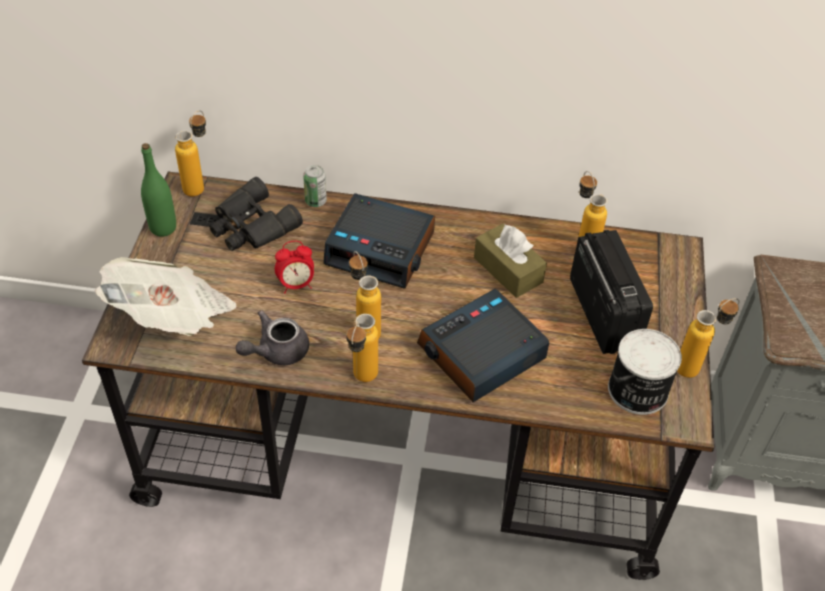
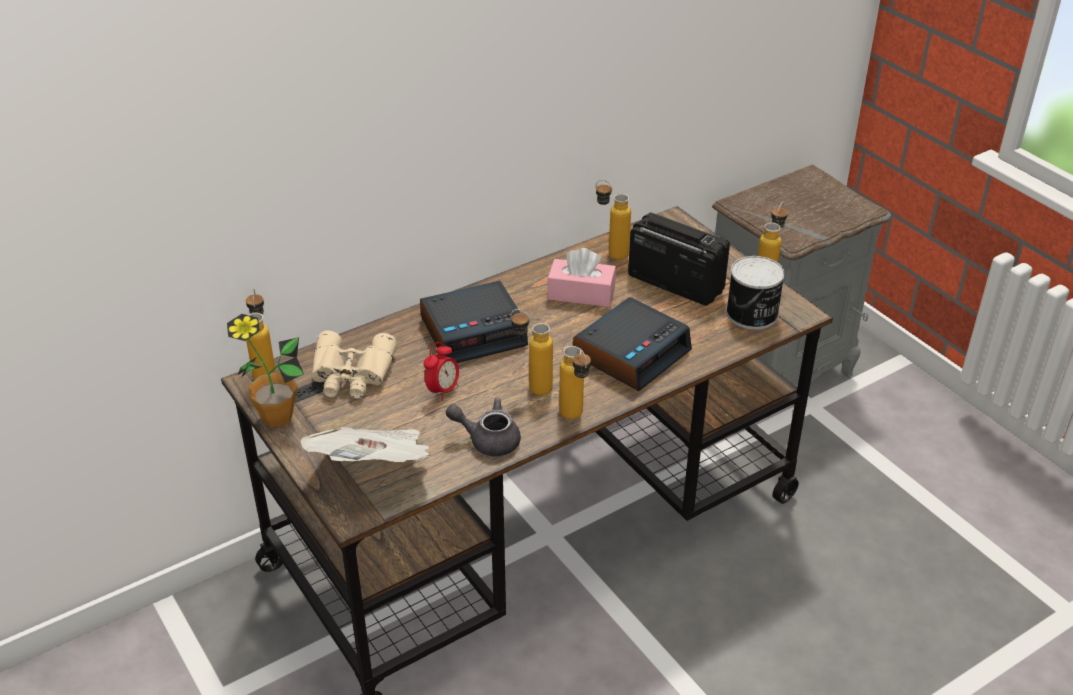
camera: 40 degrees left, 10 degrees down
green bottle [141,143,176,237] -> potted plant [227,314,304,427]
black binoculars [209,177,303,251] -> beige binoculars [312,331,397,399]
grey teapot [236,310,309,365] -> grey teapot turned 90 degrees clockwise [446,397,521,456]
can [303,165,327,207] -> none
alarm clock [417,289,549,402] -> alarm clock turned 150 degrees counterclockwise [573,297,692,391]
brown tissue box [474,223,547,298] -> pink tissue box [547,248,616,307]

